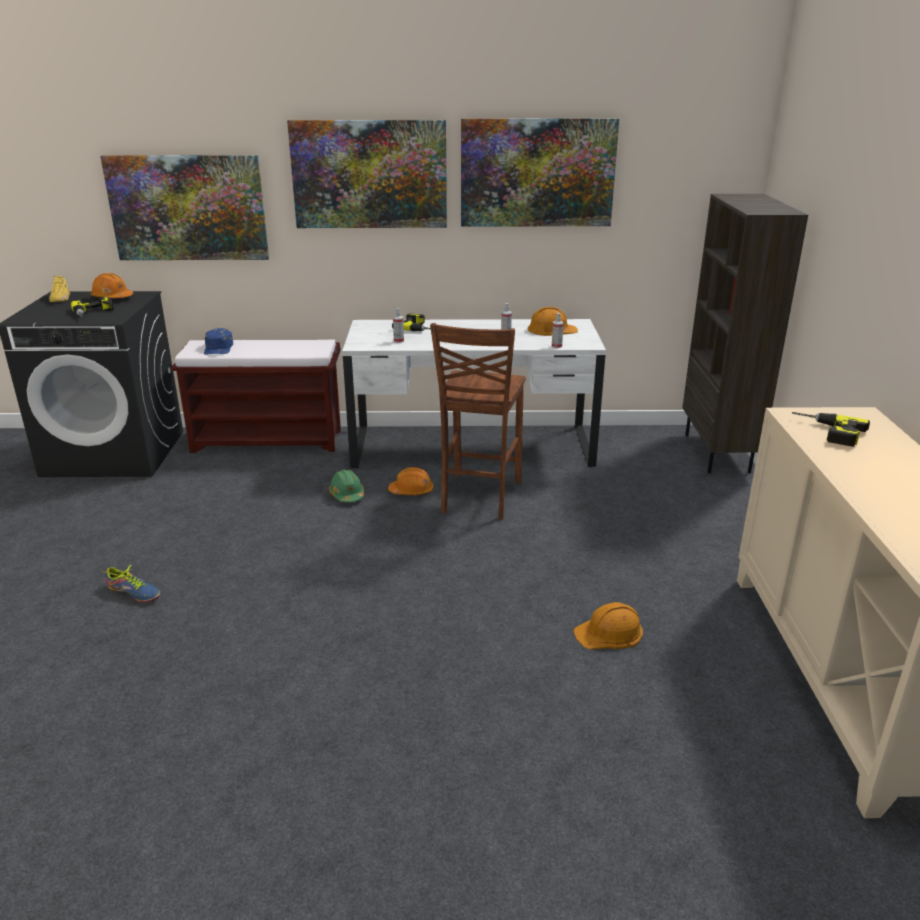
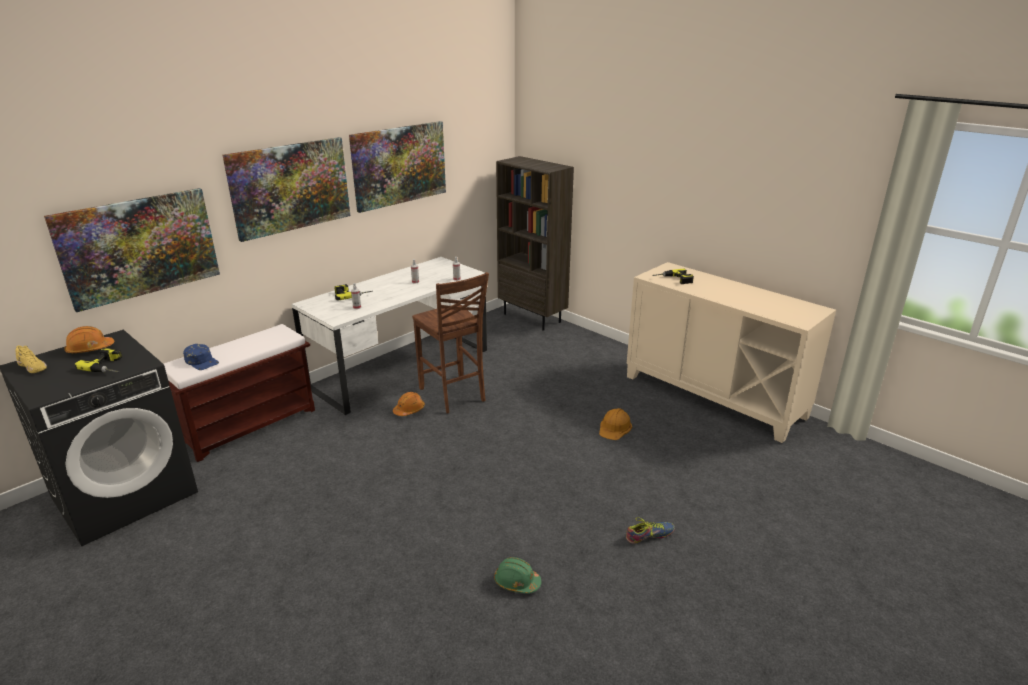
camera: 45 degrees left, 0 degrees up
shoe [102,565,160,603] -> shoe moved to [626,517,675,544]
green hard hat [329,470,364,502] -> green hard hat moved to [494,557,541,594]
orange hard hat [528,307,578,336] -> none

